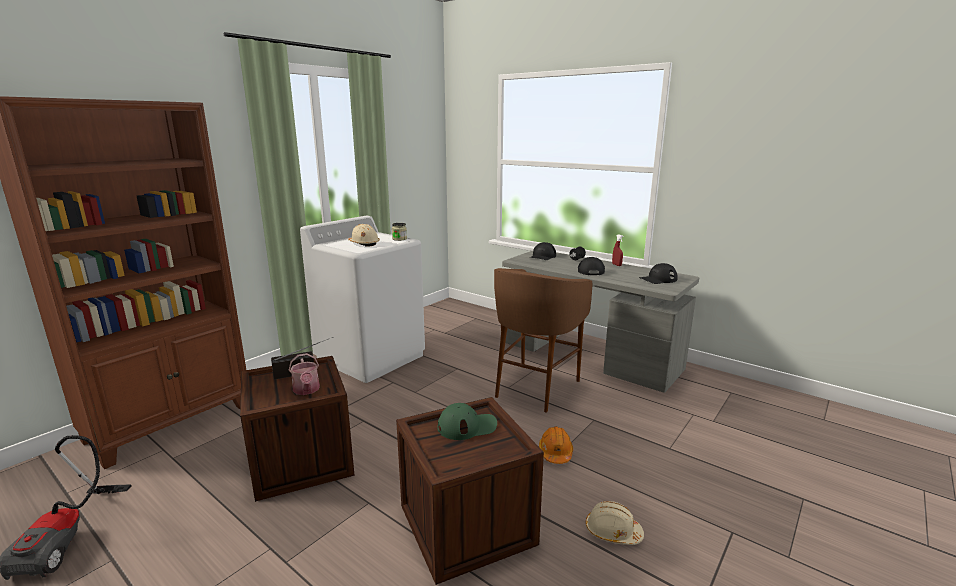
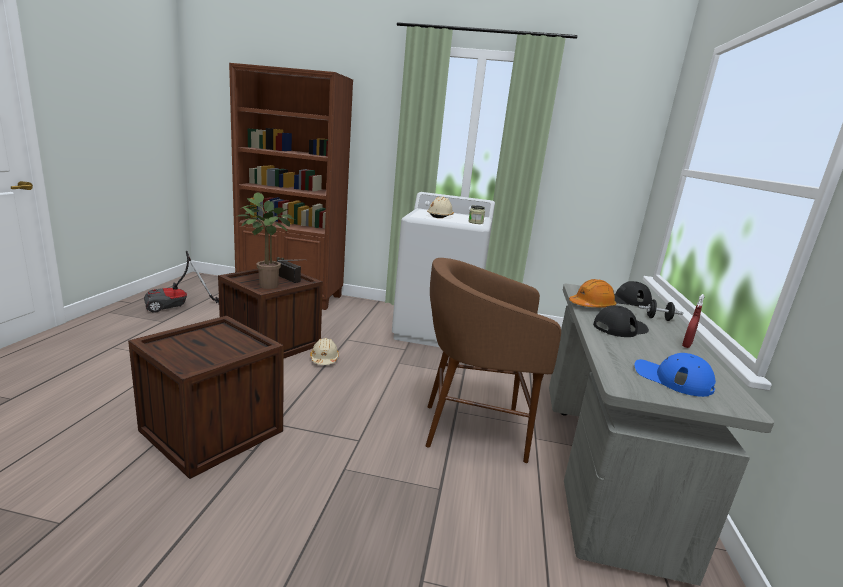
camera: 60 degrees right, 0 degrees up
watering can [289,353,320,395] -> potted plant [238,193,295,289]
green cap [437,403,497,440] -> none
orange hard hat [539,426,573,464] -> orange hard hat moved to [569,279,616,308]
beige hard hat [586,501,644,545] -> beige hard hat moved to [310,338,339,365]
black cap [639,263,678,284] -> blue cap [634,353,716,397]

